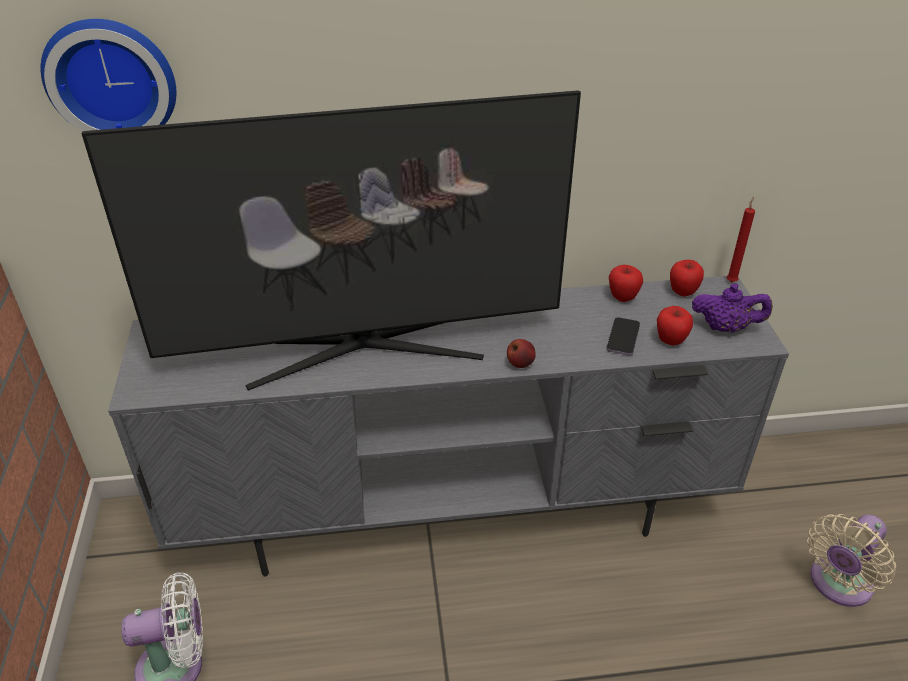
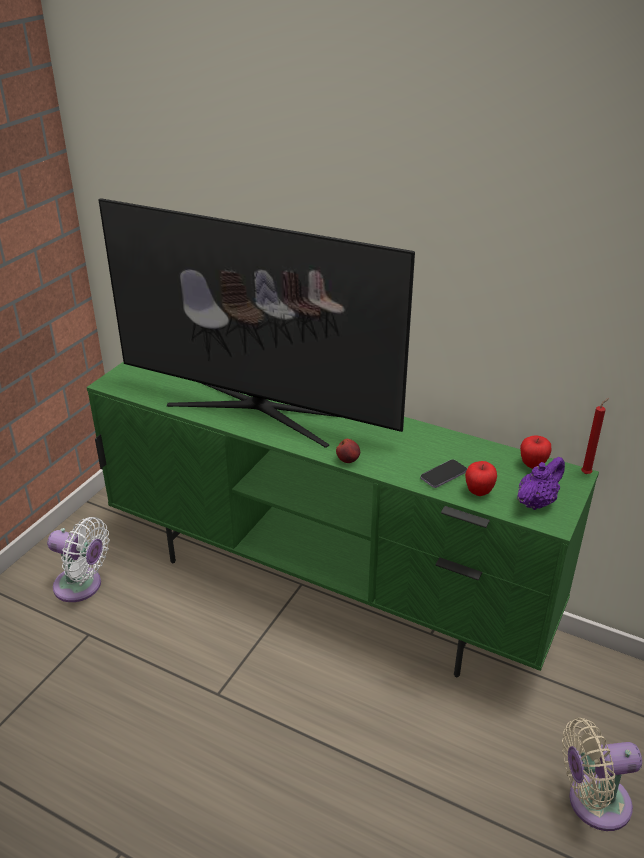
camera: 35 degrees right, 5 degrees down
wall clock [41,19,177,132] -> none
grey tv stand [108,276,789,577] -> green tv stand [86,362,599,677]
apple [608,265,643,302] -> none
purple teapot [692,284,773,333] -> purple teapot turned 90 degrees counterclockwise [517,457,565,510]

